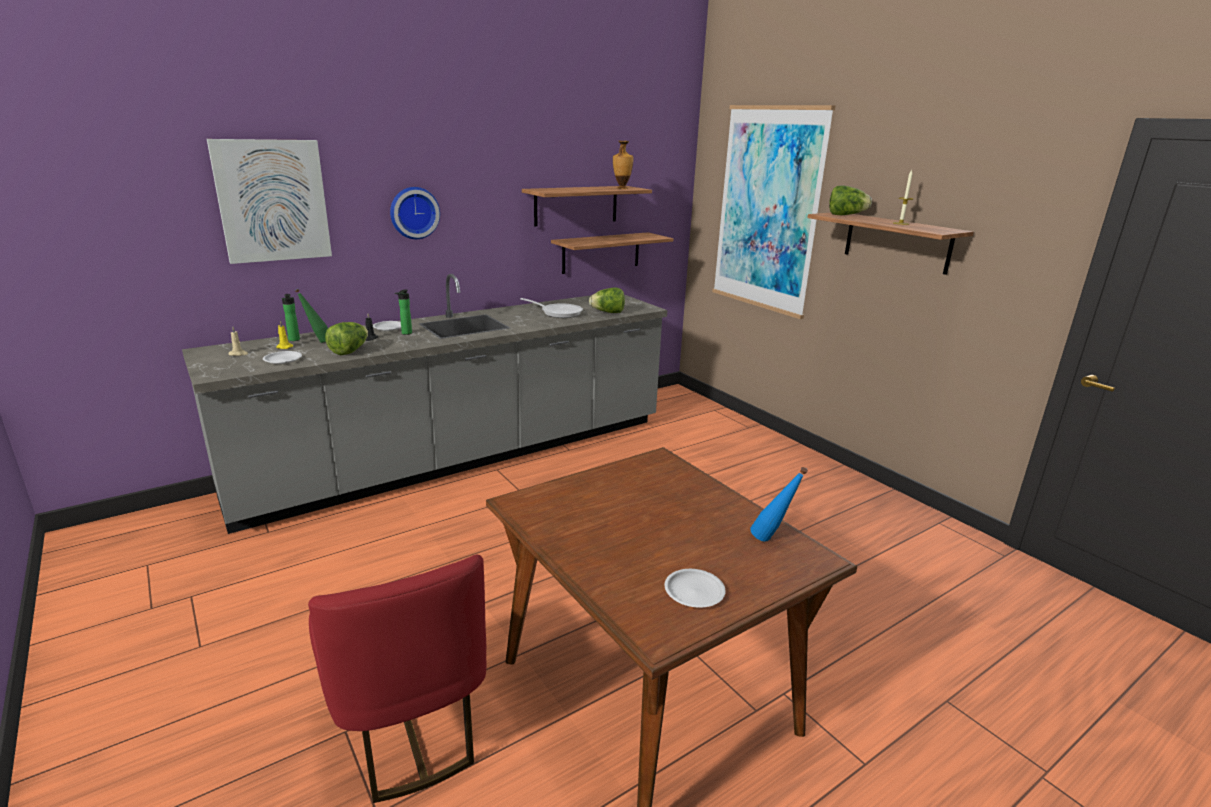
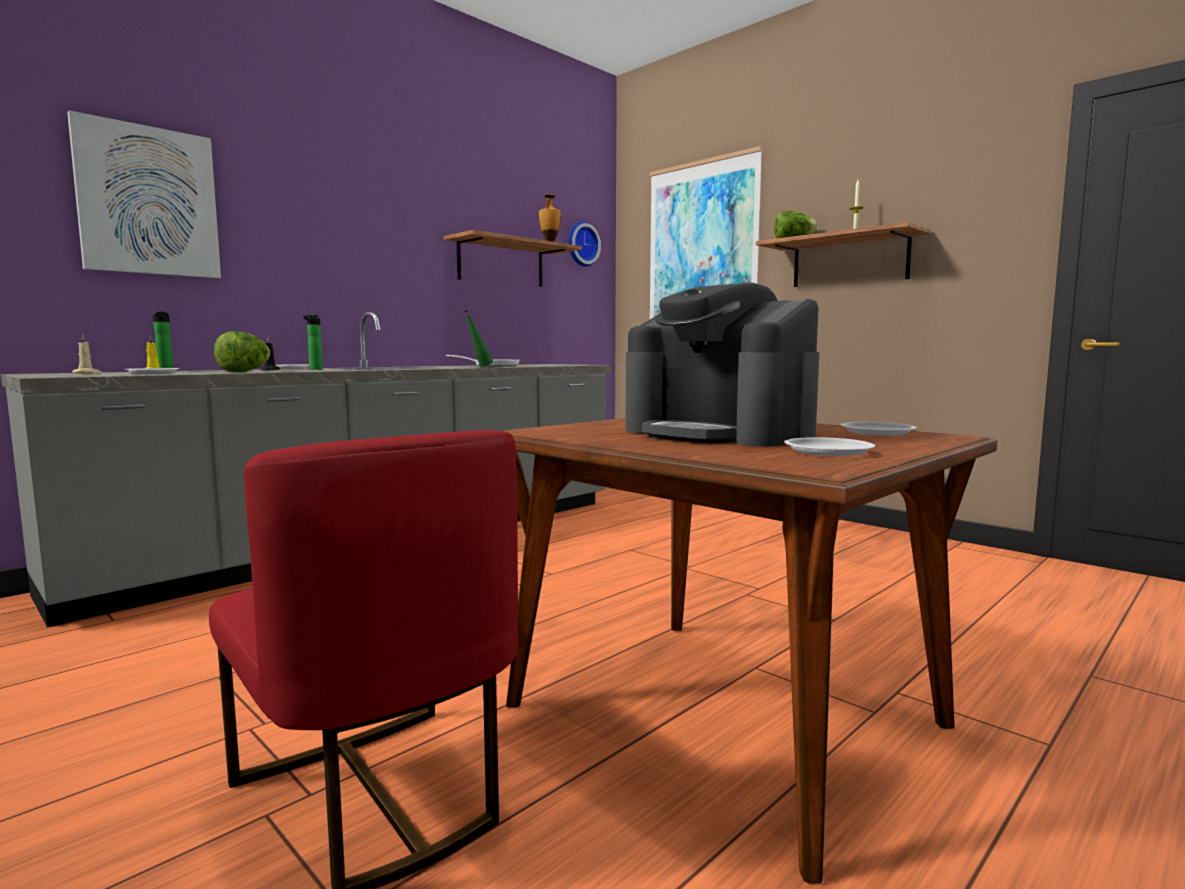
camera: 10 degrees left, 15 degrees down
green bottle [295,289,328,343] -> green bottle moved to [464,309,493,367]
wall clock [390,187,440,239] -> wall clock moved to [568,221,601,267]
shelf [551,232,673,274] -> none
lettuce [589,288,625,313] -> none
blue bottle [750,467,808,542] -> white plate [841,422,917,436]
none -> coffee machine [625,282,819,447]

